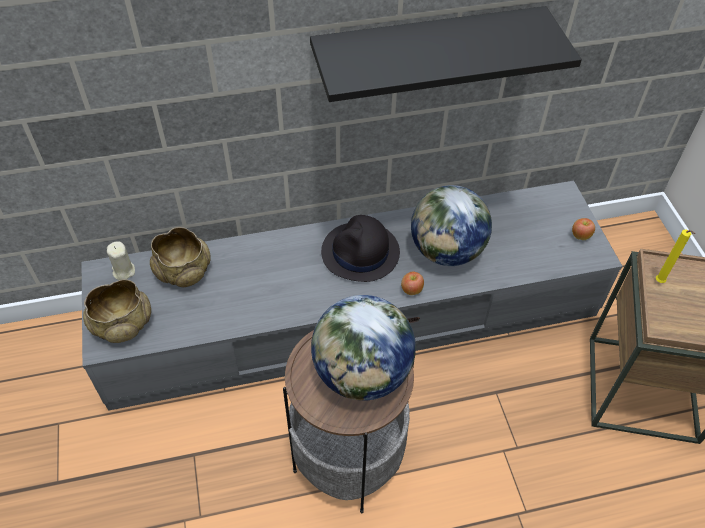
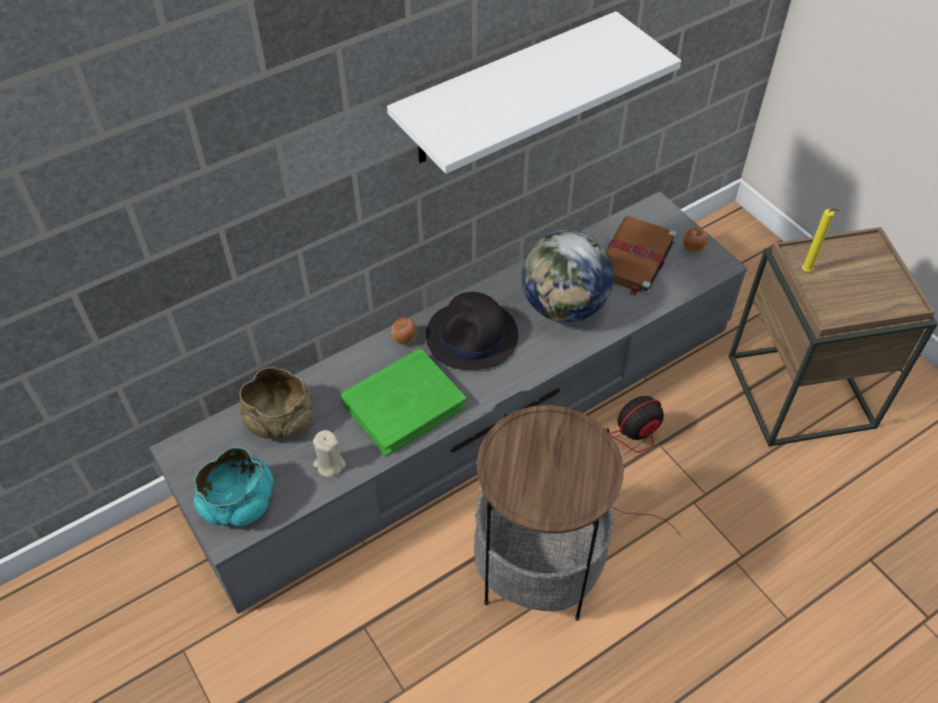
camera: 20 degrees left, 0 degrees up
beige bowl [83,279,151,343] -> turquoise bowl [194,447,274,527]
beige candle [107,241,135,280] -> beige candle moved to [313,430,346,477]
black shelf [310,6,582,102] -> white shelf [387,11,681,174]
globe [311,295,416,401] -> none
apple [401,272,424,295] -> apple moved to [391,318,417,345]
none -> green book [340,349,466,457]
none -> brown book [607,216,677,297]
none -> fan [609,396,682,537]

